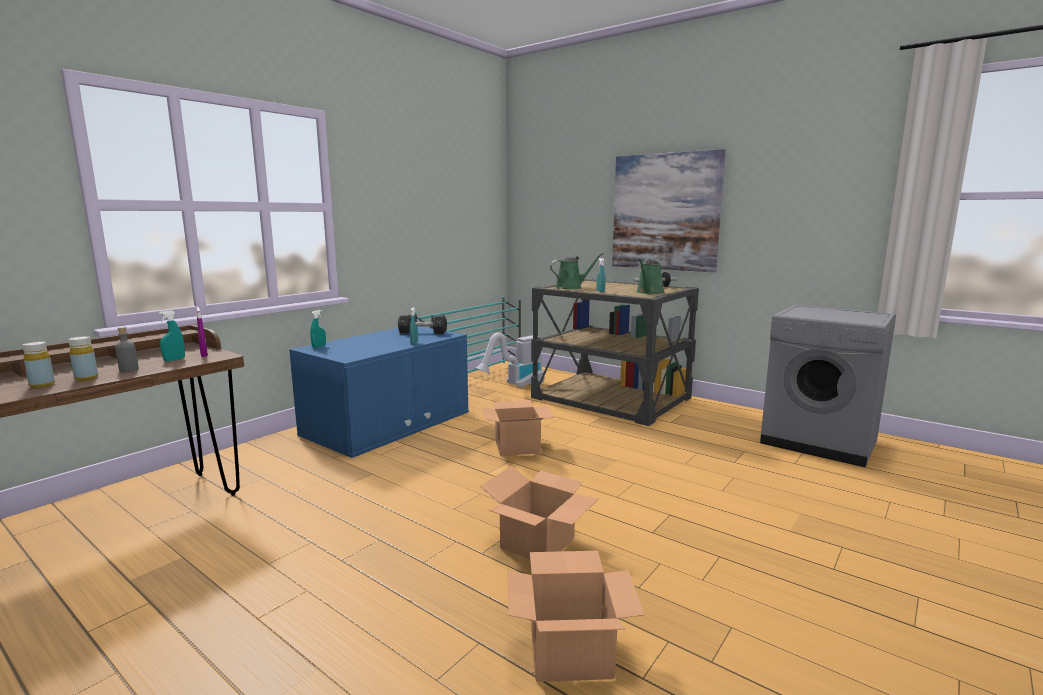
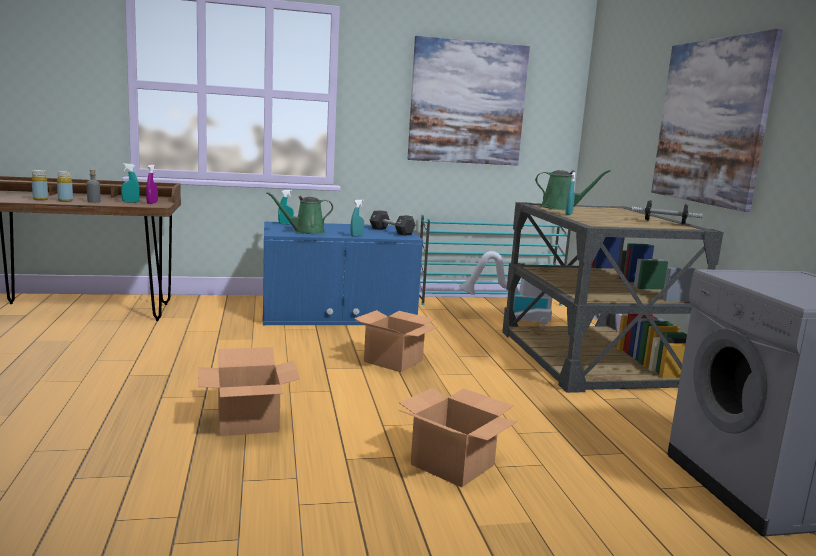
camera: 40 degrees right, 0 degrees up
cardboard box [507,551,645,682] -> cardboard box moved to [398,388,518,488]
green watering can [636,259,665,294] -> green watering can moved to [266,192,333,234]
none -> picture [407,36,530,166]

